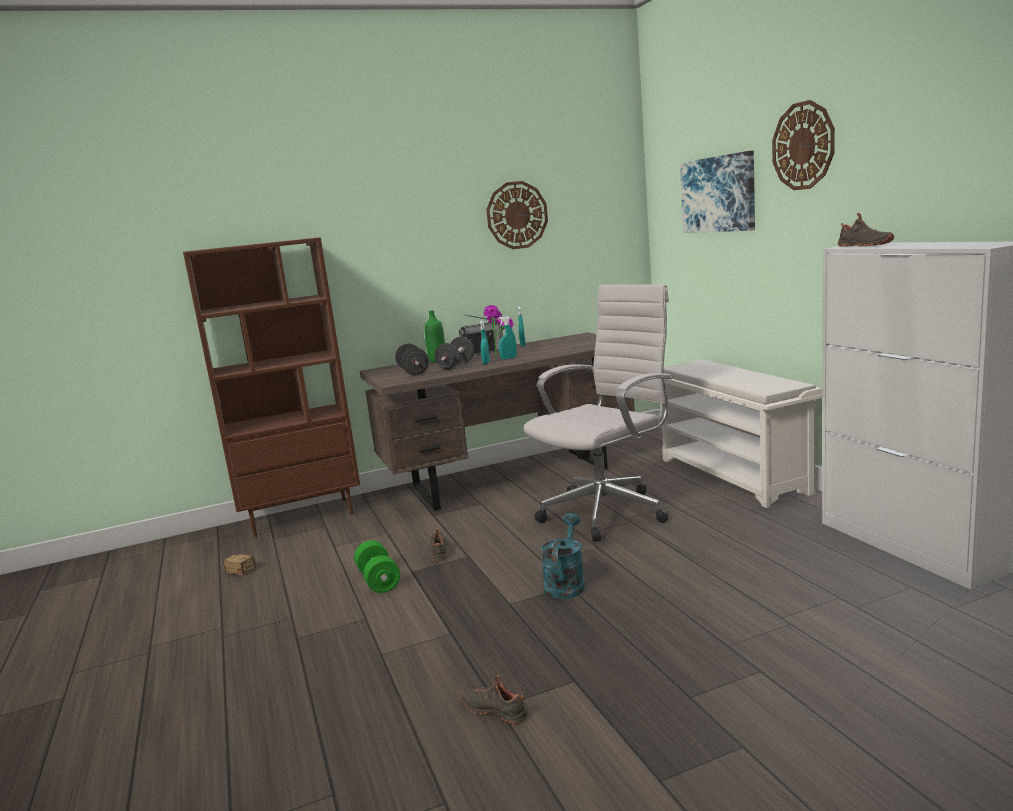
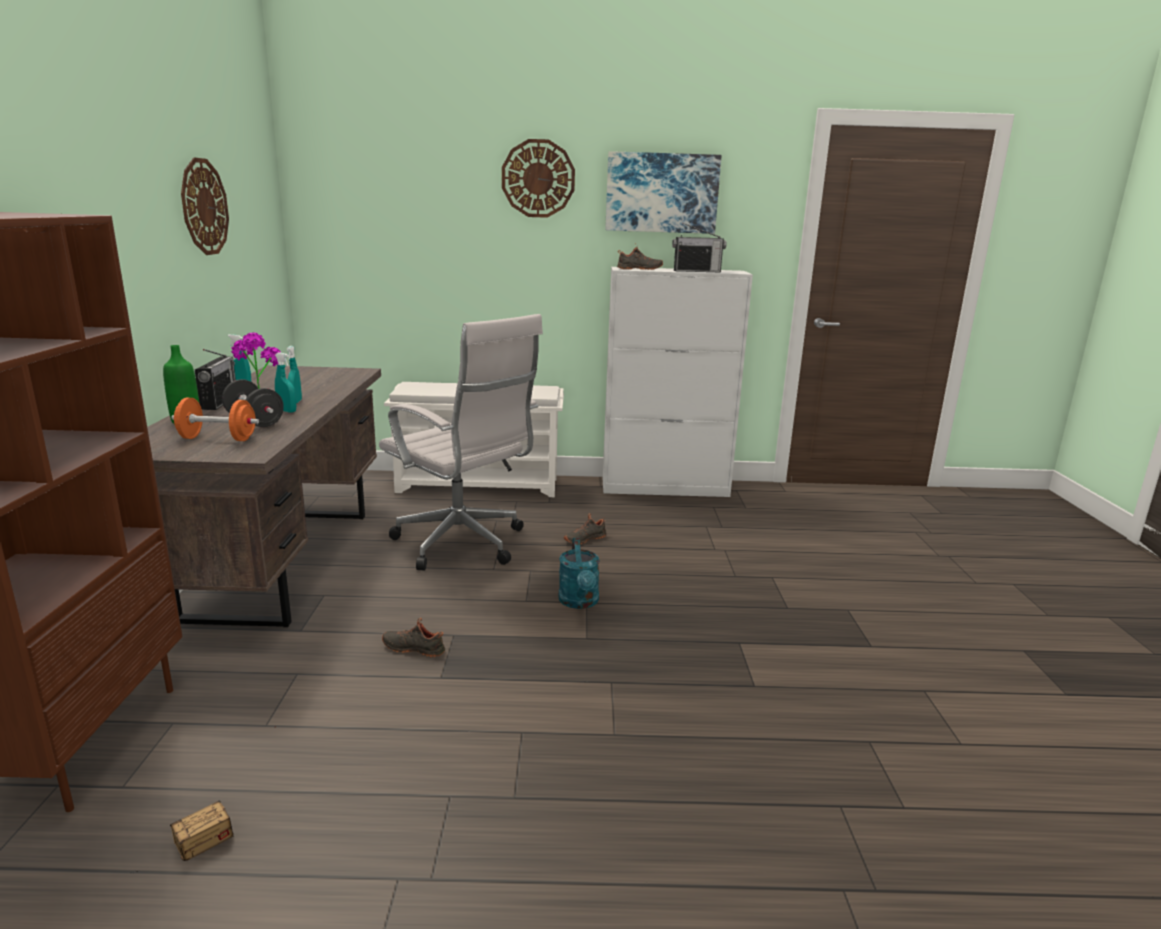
camera: 70 degrees left, 5 degrees up
green dumbbell [354,540,400,593] -> none
black dumbbell [395,343,429,375] -> orange dumbbell [171,398,259,441]
black shoe [460,675,528,724] -> black shoe moved to [564,513,606,544]
white office chair [523,284,673,542] -> white office chair turned 150 degrees clockwise [379,314,543,571]
turquoise watering can [541,513,585,599] -> turquoise watering can turned 135 degrees counterclockwise [558,538,600,609]
picture [680,151,755,233] -> picture moved to [605,151,721,234]
none -> radio [672,223,727,273]

